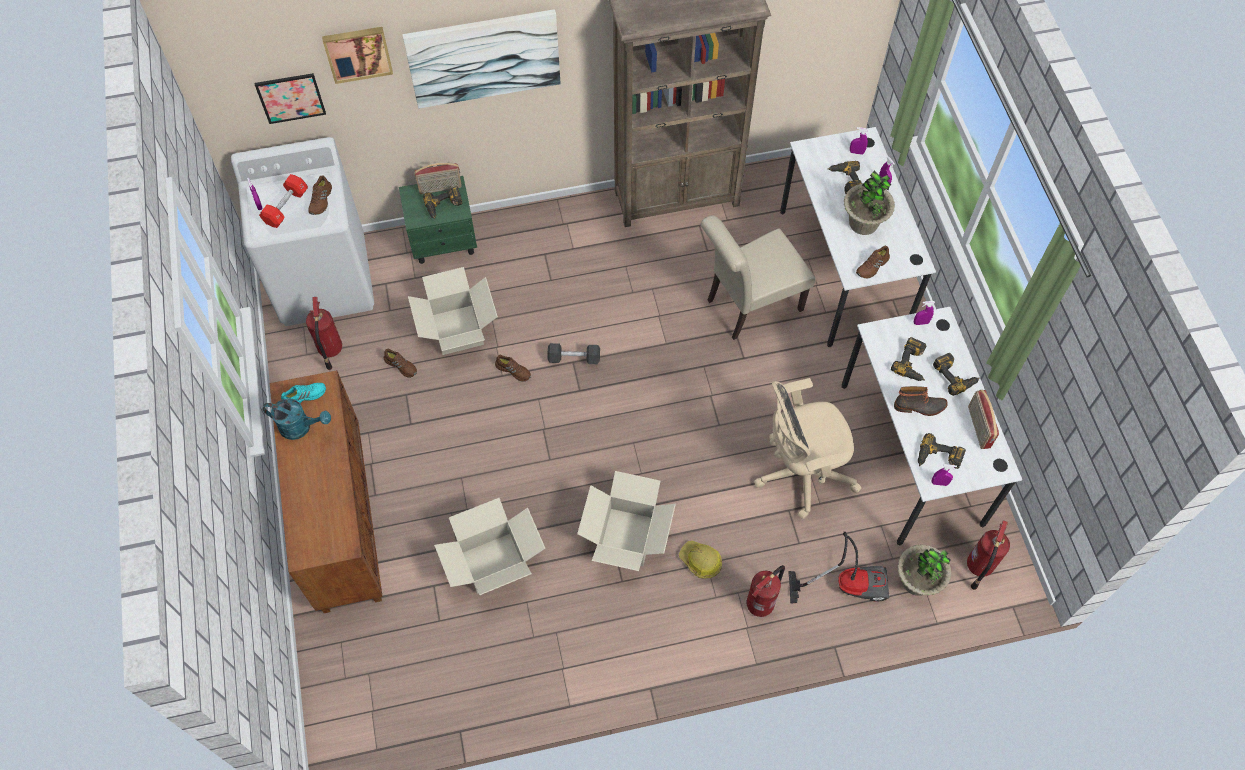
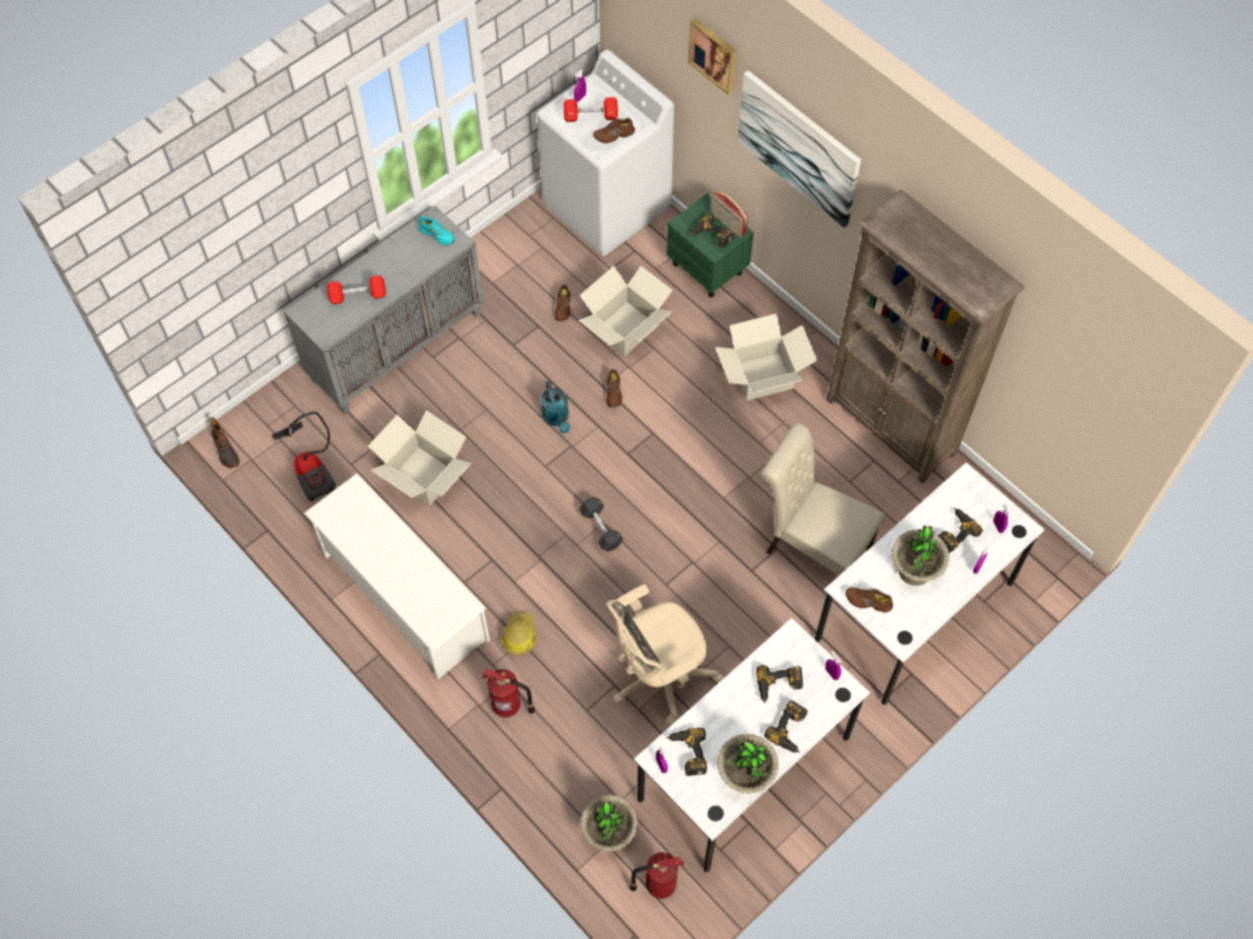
camera: 60 degrees right, 0 degrees up
picture [254,73,326,124] -> none
turquoise watering can [262,398,331,440] -> turquoise watering can moved to [541,381,570,434]
brown cabinet [270,370,383,613] -> grey cabinet [284,206,484,414]
fire extinguisher [306,297,342,370] -> none
black dumbbell [547,343,600,364] -> black dumbbell moved to [579,497,623,551]
cardboard box [577,471,676,571] -> cardboard box moved to [715,313,818,401]
beige office chair [754,378,861,519] -> beige office chair turned 75 degrees counterclockwise [607,584,725,726]
vacuum cleaner [788,531,889,604] -> vacuum cleaner moved to [272,412,336,502]
boot [894,386,948,416] -> boot moved to [210,417,240,468]
radio [968,390,999,449] -> potted plant [717,734,779,794]
none -> white shoe rack [304,473,490,679]
none -> red dumbbell [327,275,386,305]

